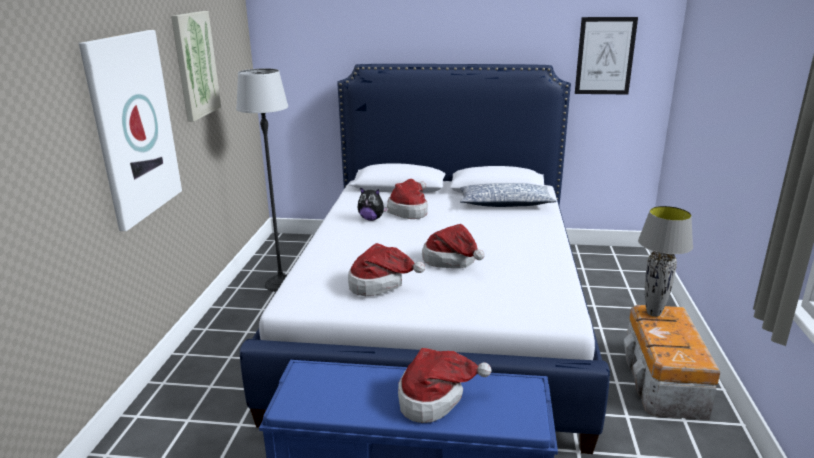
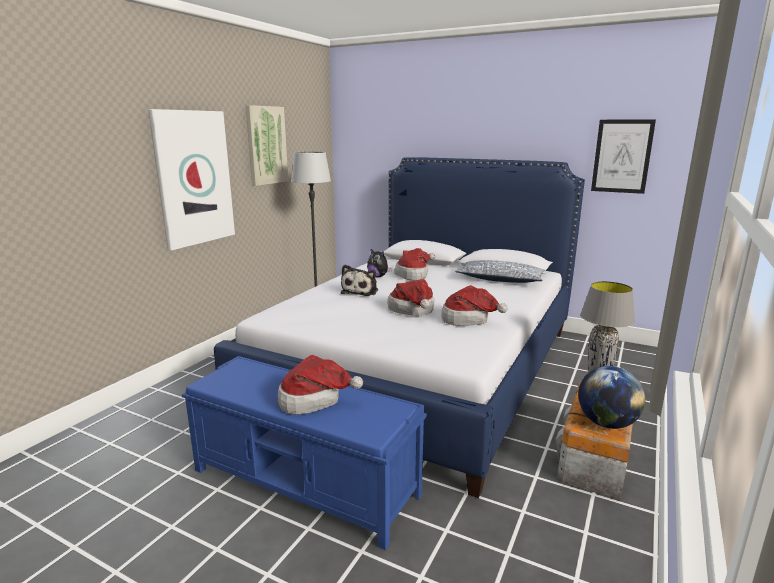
camera: 20 degrees right, 5 degrees down
hat [348,243,425,296] -> hat moved to [441,285,508,326]
none -> plush toy [341,265,378,296]
none -> globe [578,366,645,429]

